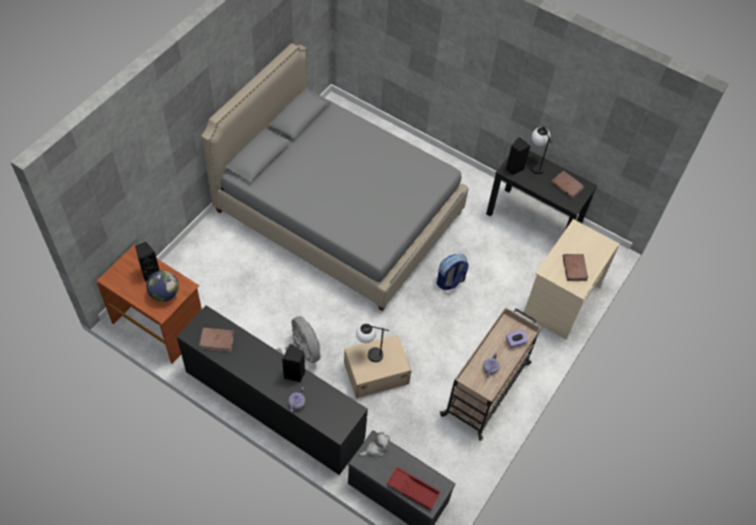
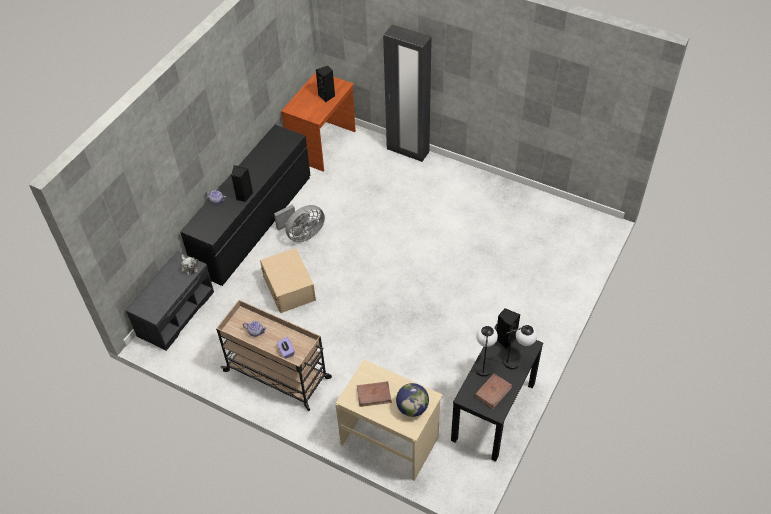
camera: 90 degrees right, 5 degrees down
globe [146,270,179,302] -> globe moved to [396,383,429,417]
brown book [199,328,234,352] -> none
grey bed [201,43,469,311] -> none
table lamp [356,323,389,362] -> table lamp moved to [475,325,498,377]
red tray [387,467,441,510] -> none
backpack [437,254,469,290] -> none
none -> black wardrobe [383,25,432,162]

